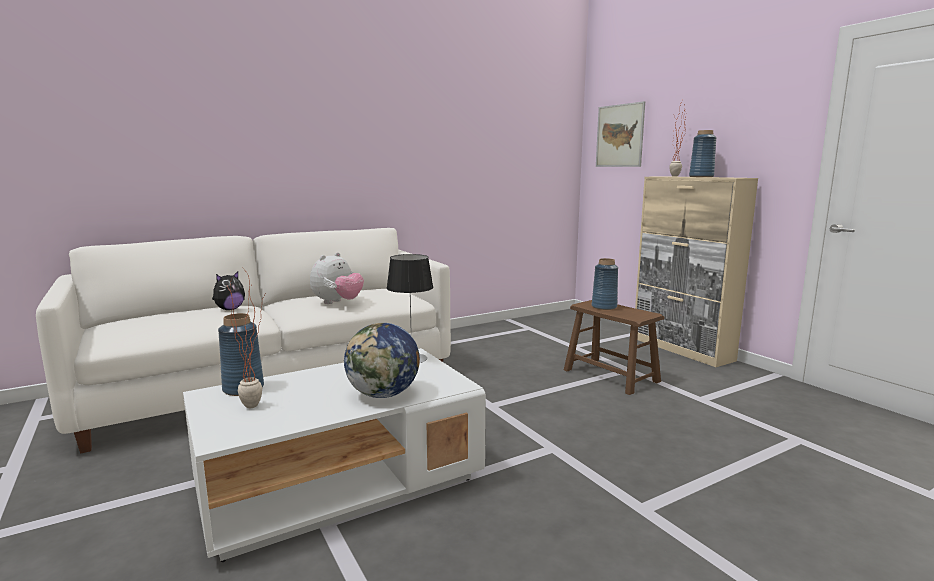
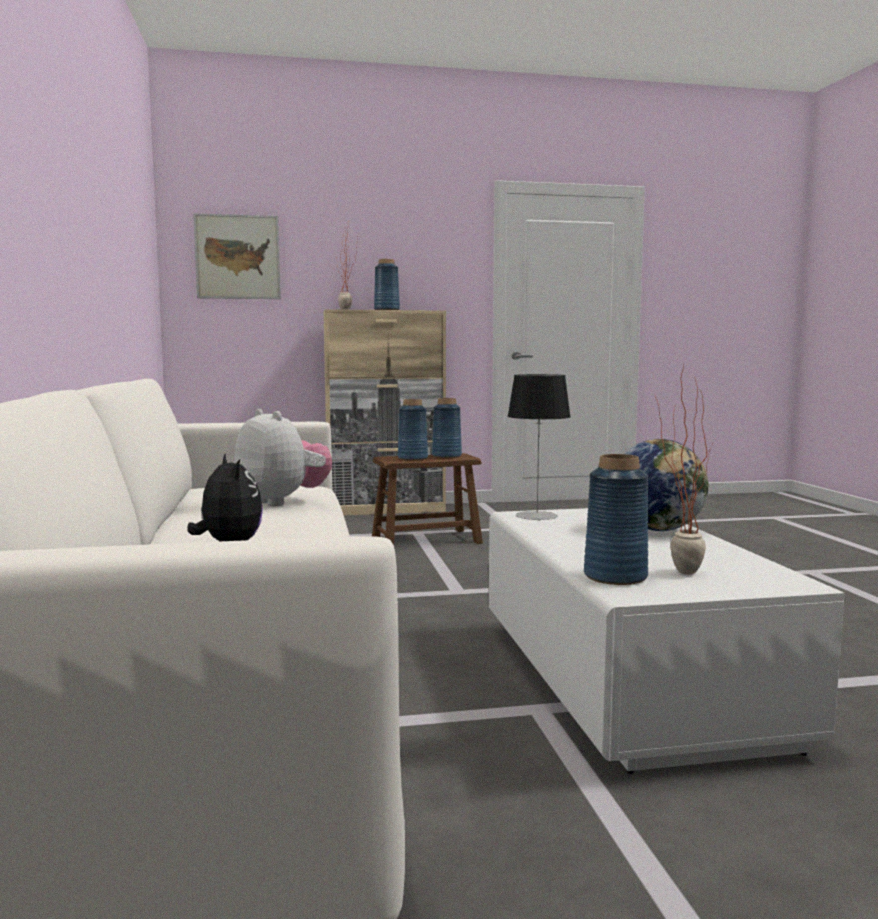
camera: 70 degrees left, 5 degrees down
none -> blue vase [432,398,462,458]

